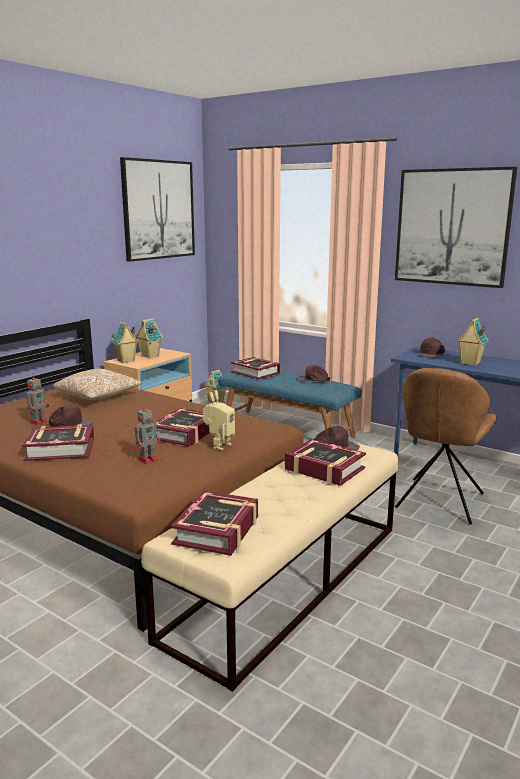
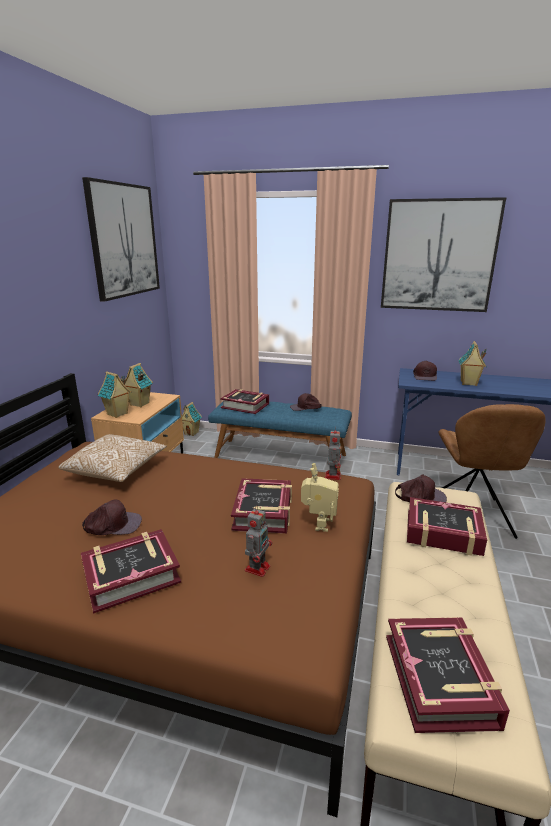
camera: 20 degrees left, 5 degrees up
toy robot [26,374,49,425] -> toy robot moved to [325,426,341,480]

